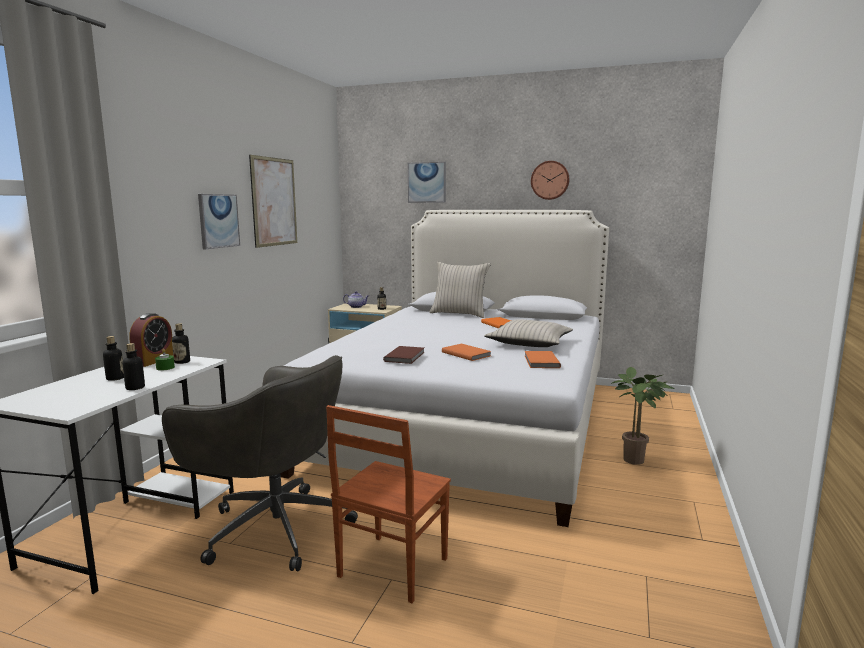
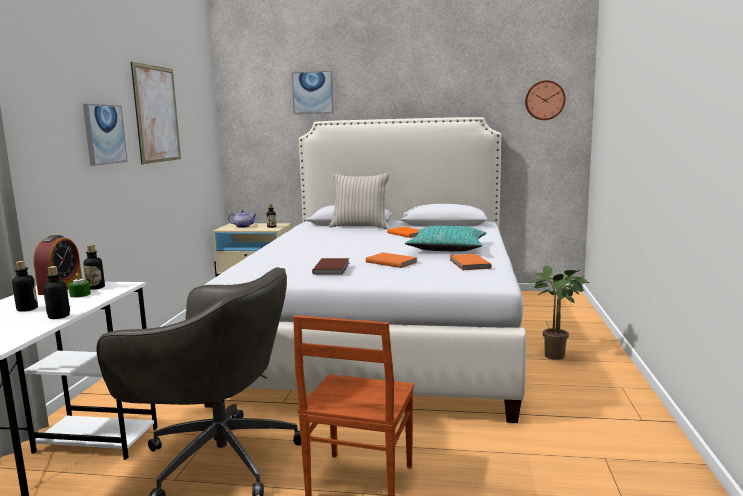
camera: 10 degrees left, 0 degrees up
beige pillow [484,319,573,347] -> turquoise pillow [405,226,486,251]
wall clock [531,161,569,200] -> wall clock moved to [525,80,566,120]

